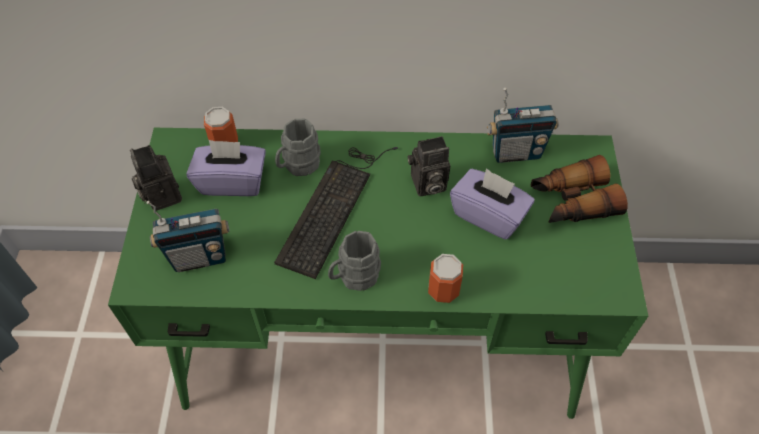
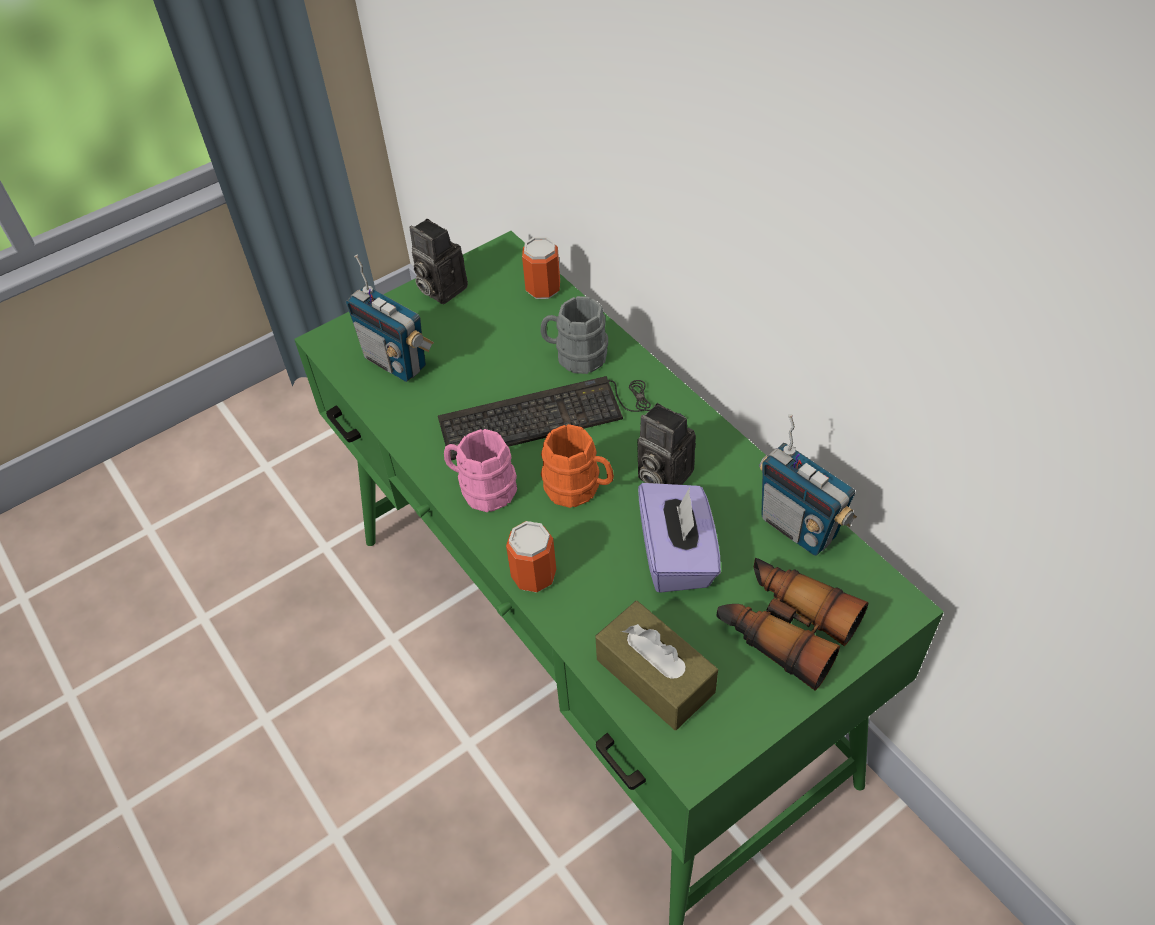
camera: 55 degrees right, 5 degrees down
camera [130,145,182,211] -> camera turned 75 degrees counterclockwise [410,218,468,304]
purple tissue box [186,140,266,196] -> none
grey mug [328,231,381,291] -> pink mug [444,429,517,512]
none -> orange mug [541,424,614,508]
none -> brown tissue box [596,601,718,730]

